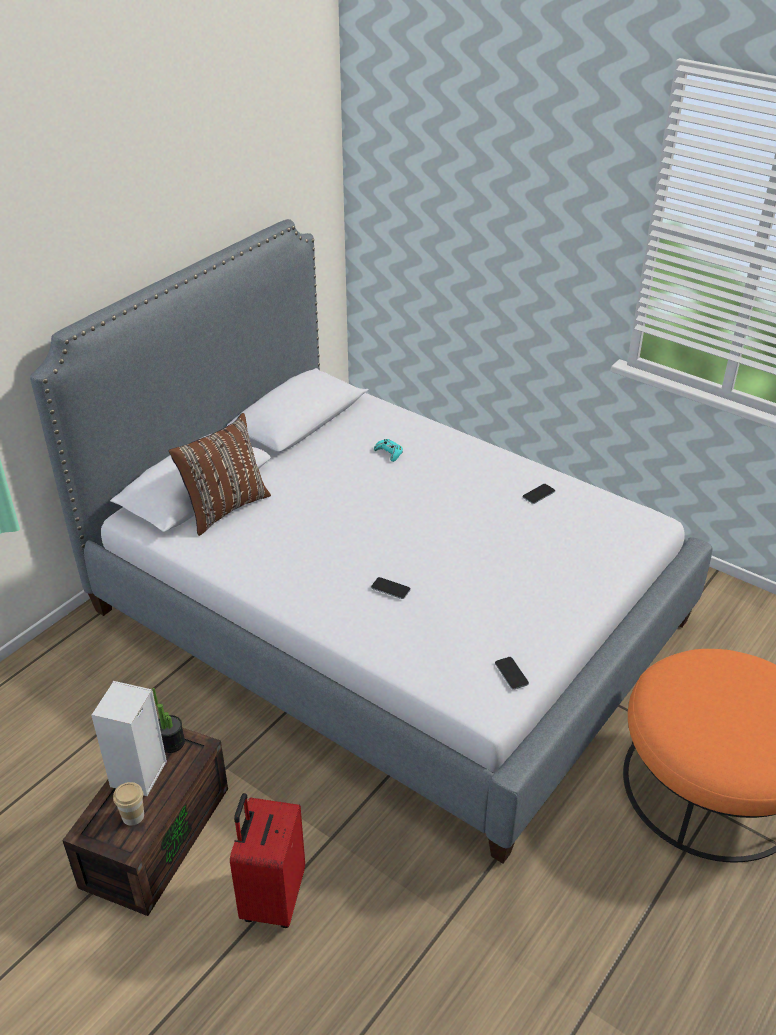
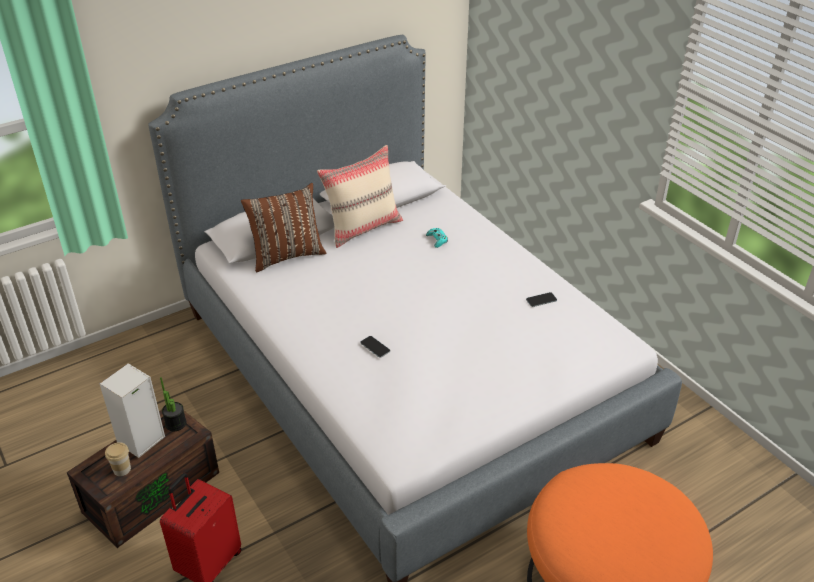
camera: 20 degrees right, 0 degrees up
phone [495,657,529,690] -> none
none -> beige pillow [317,145,403,248]

